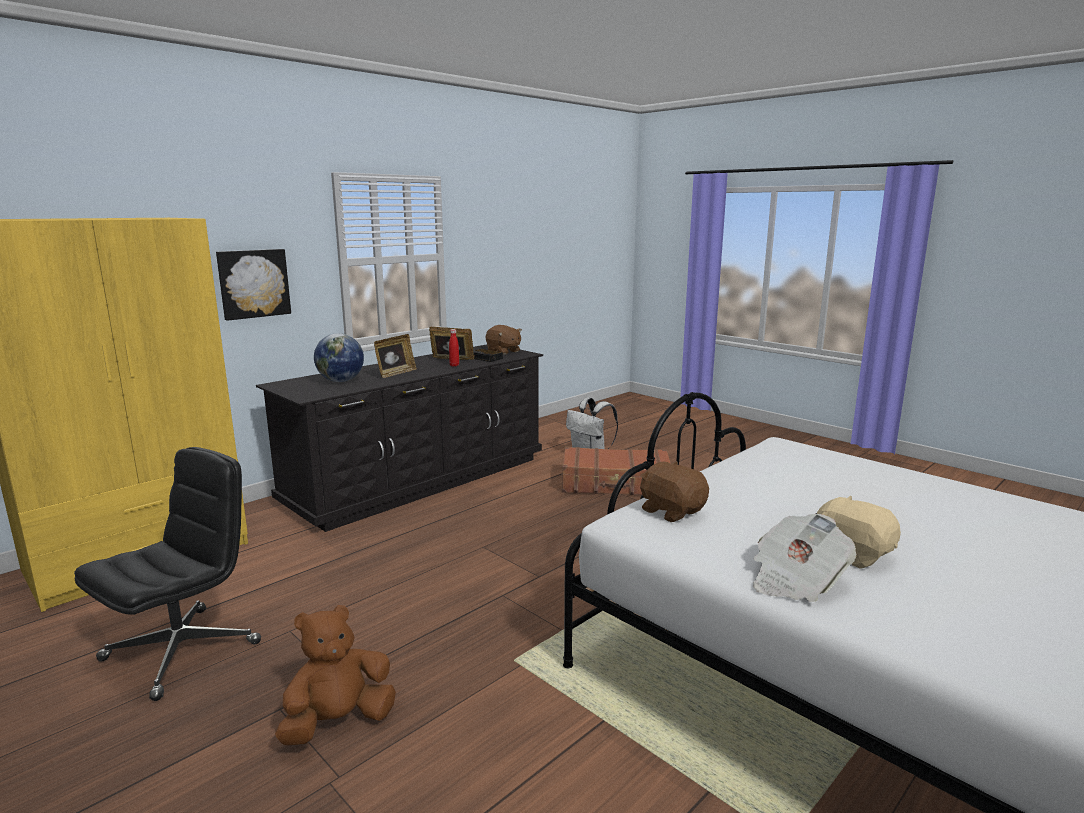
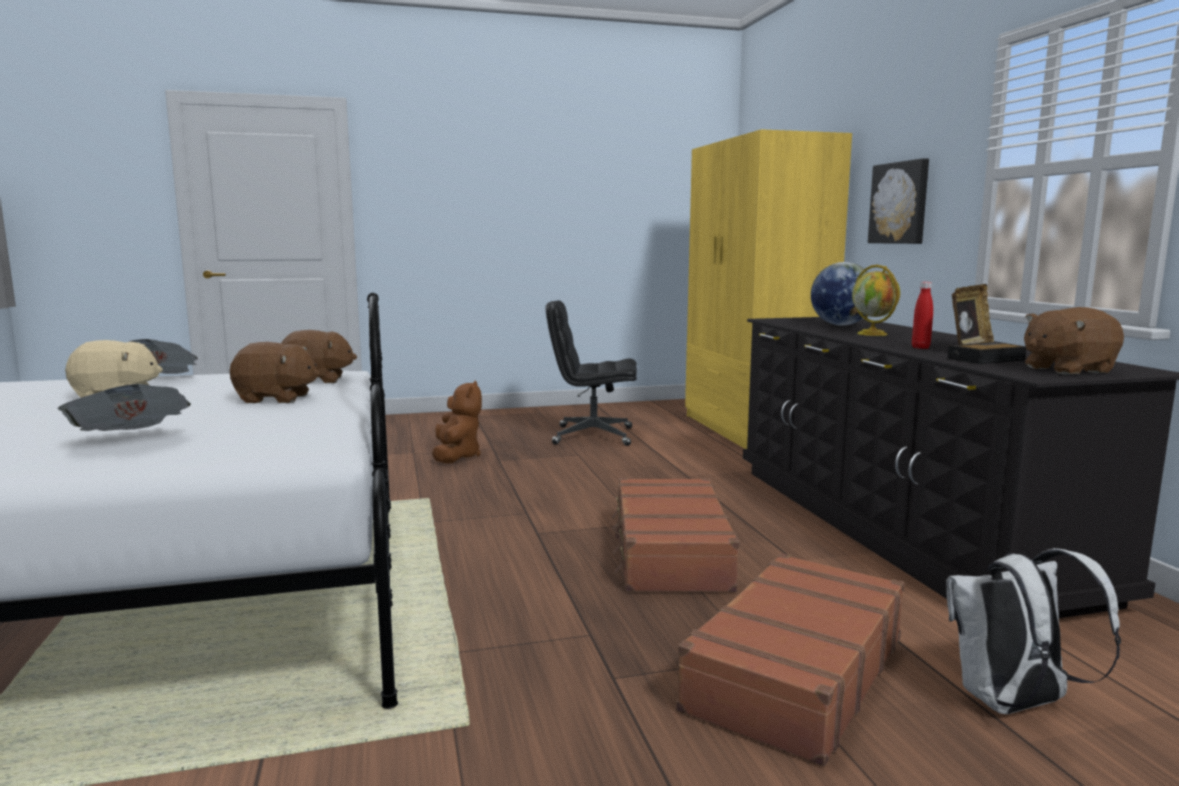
camera: 120 degrees right, 5 degrees down
black office chair [74,447,261,701] -> black office chair turned 120 degrees clockwise [546,300,637,446]
picture frame [374,334,417,378] -> globe [852,265,900,336]
none -> newspaper [57,384,191,431]
none -> brown plush toy [230,342,320,403]
none -> brown suitcase [612,478,740,592]

